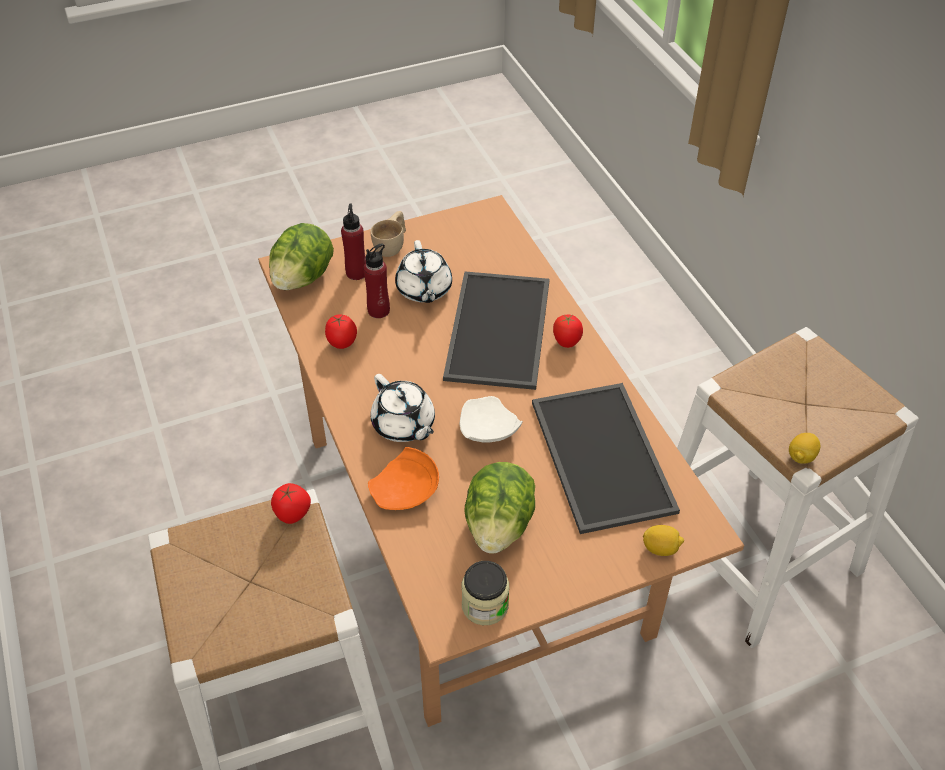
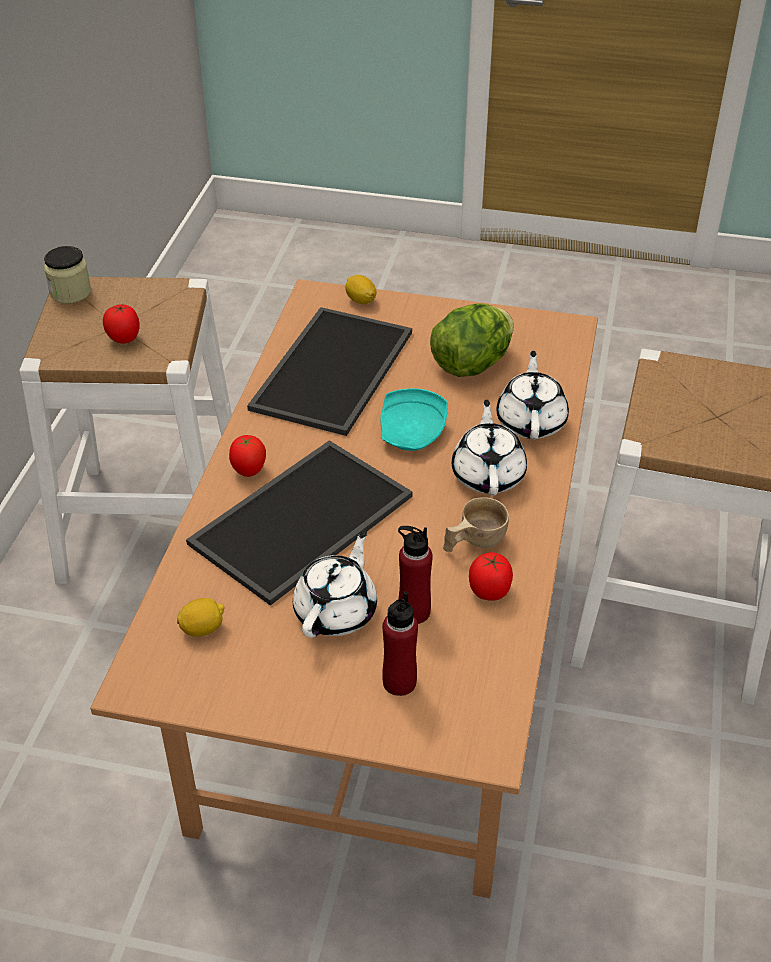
camera: 145 degrees left, 5 degrees down
lettuce [269,223,334,290] -> none
tomato [271,483,311,524] -> tomato moved to [103,304,139,343]
orange plate [368,447,439,510] -> white teapot [496,351,569,439]
beige cup [371,211,406,257] -> beige cup moved to [443,497,509,552]
white plate [460,396,523,443] -> turquoise plate [380,388,448,451]
jar [461,561,509,625] -> jar moved to [44,246,91,304]
lemon [789,433,821,464] -> lemon moved to [177,598,224,637]

